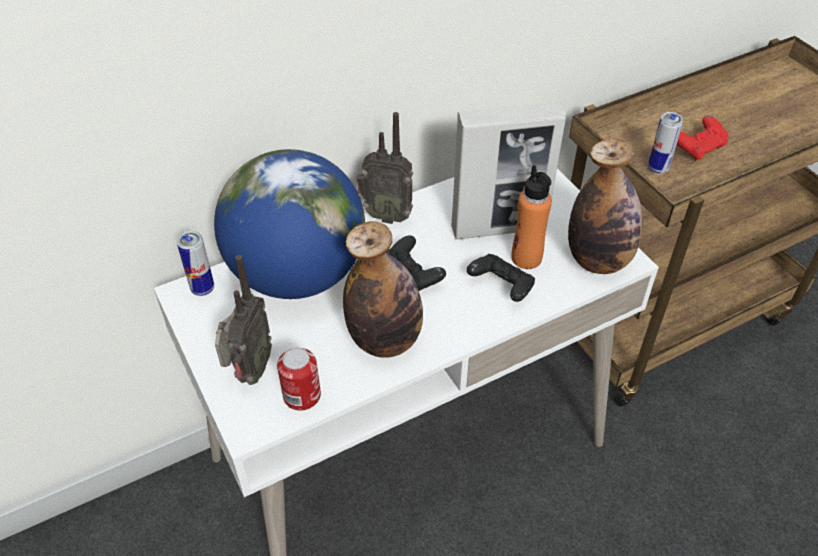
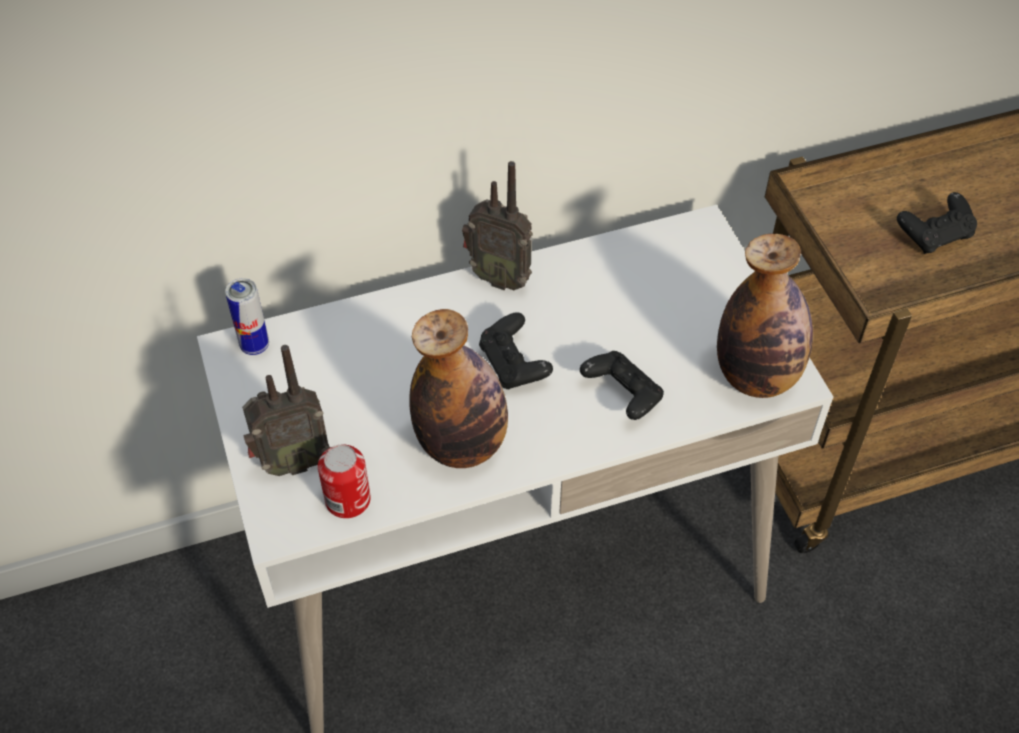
camera: 10 degrees right, 5 degrees up
globe [214,149,365,299] -> none
radio [215,255,272,385] -> radio turned 45 degrees clockwise [242,345,330,476]
picture frame [451,102,566,239] -> none
orange bottle [511,165,552,269] -> none
can [648,112,684,174] -> none
red game controller [677,115,728,161] -> black game controller [897,192,977,254]

